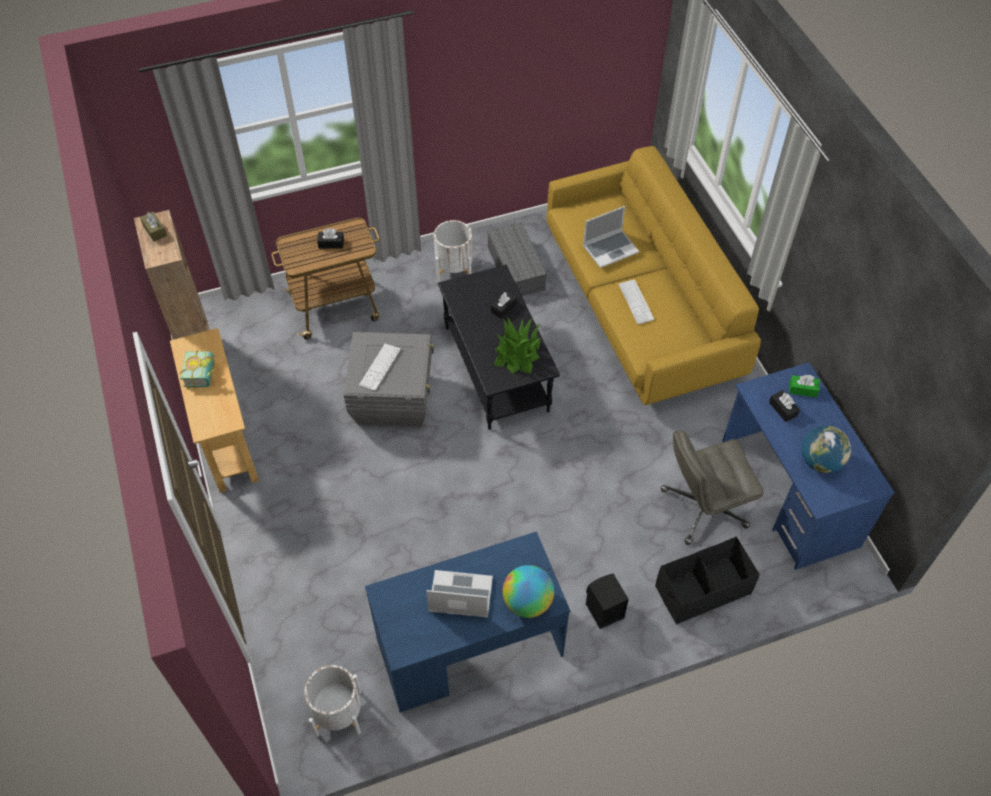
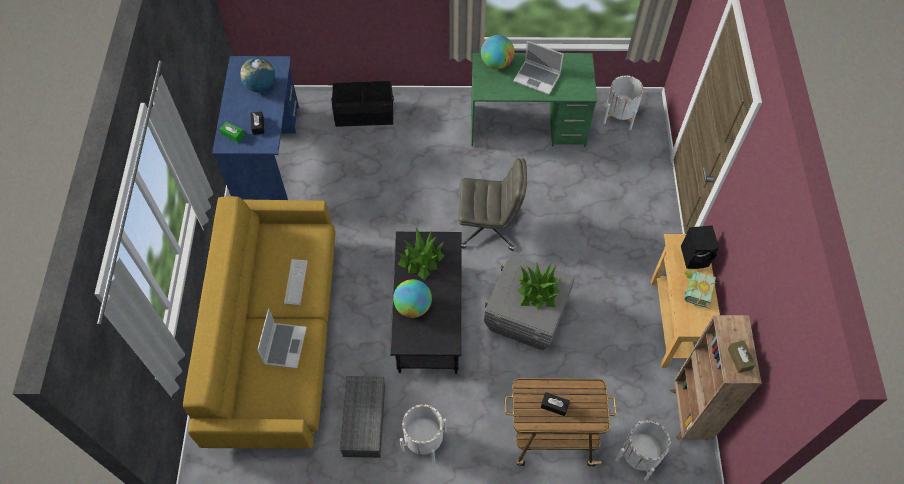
camera: 160 degrees left, 5 degrees up
keyboard [359,344,401,391] -> potted plant [518,263,561,310]
blue desk [365,531,570,712] -> green desk [471,53,597,147]
black tissue box [491,291,517,318] -> globe [393,279,432,318]
laptop [583,206,639,268] -> laptop turned 105 degrees clockwise [257,309,307,369]
black speaker [586,573,629,629] -> black speaker moved to [681,225,719,269]
grey office chair [661,430,763,545] -> grey office chair moved to [458,158,527,251]
none -> white planter [615,420,671,481]

